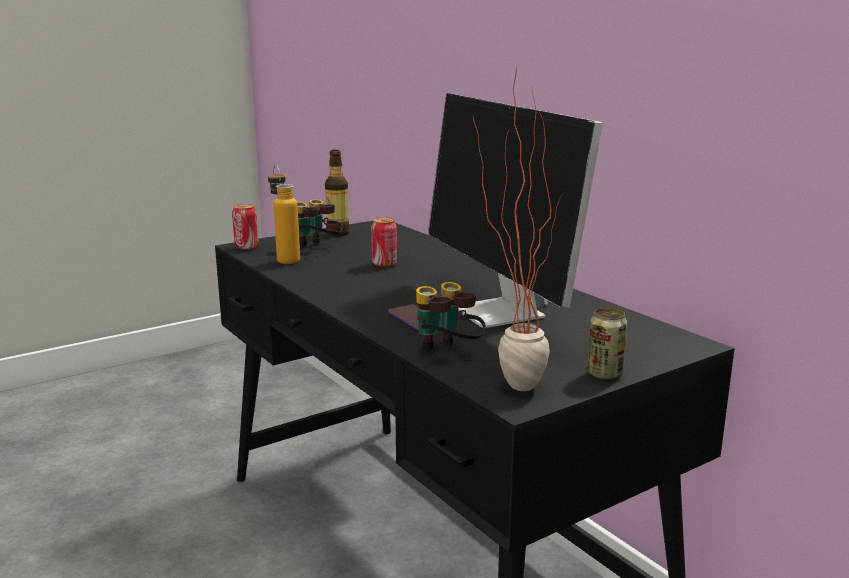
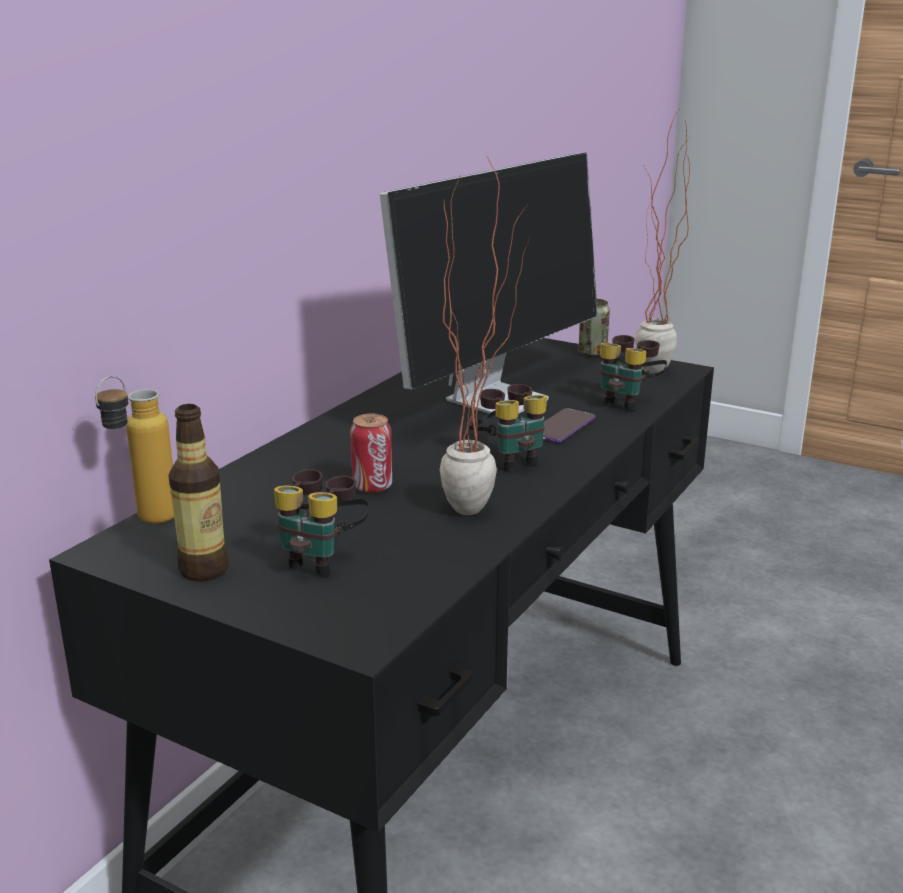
camera: 115 degrees left, 5 degrees up
can [232,204,258,250] -> none
bottle [268,165,300,264] -> bottle moved to [95,375,174,524]
none -> potted plant [440,156,529,515]
none -> binoculars [469,384,547,471]

